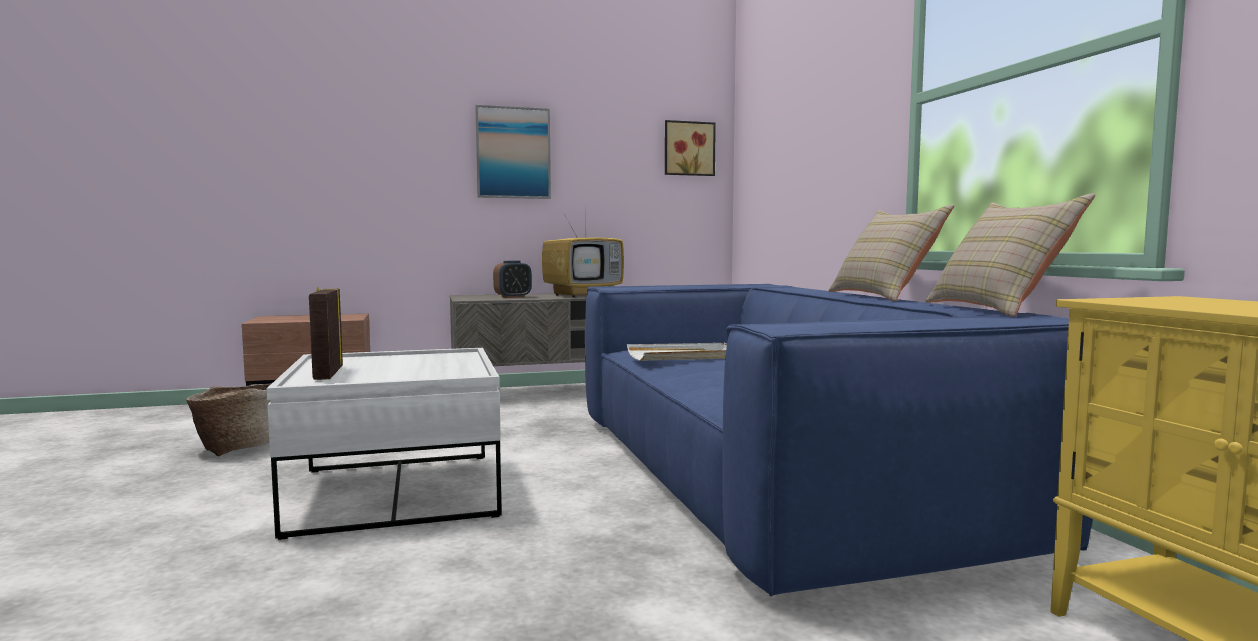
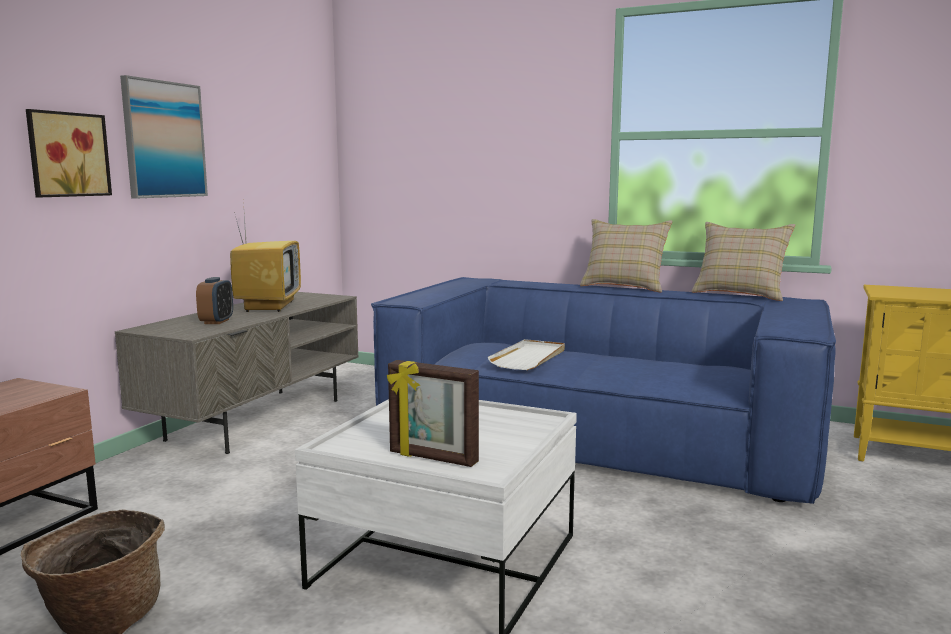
camera: 50 degrees left, 5 degrees up
picture [665,120,716,176] -> picture moved to [26,109,112,197]

